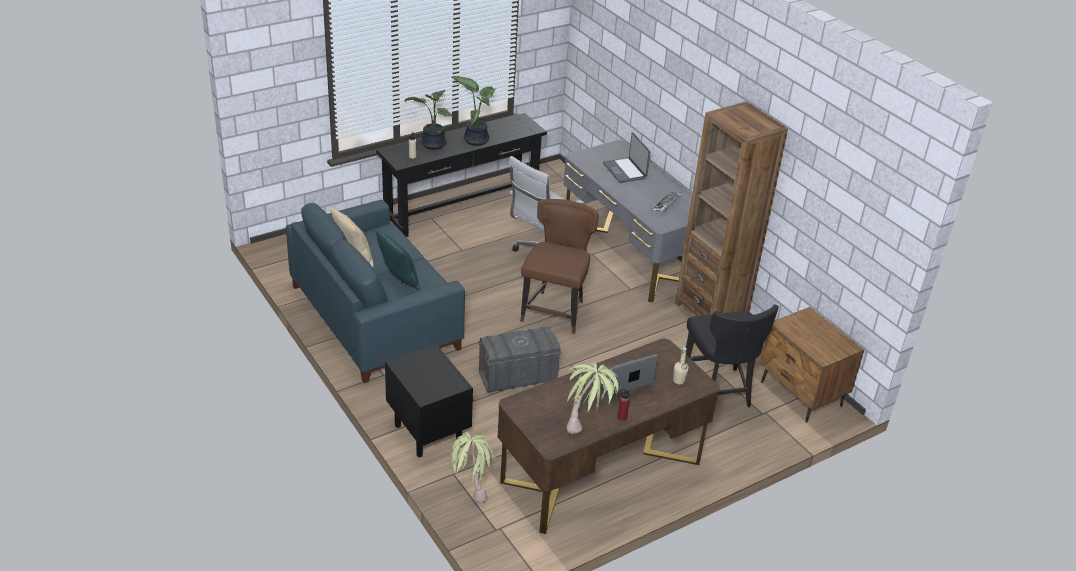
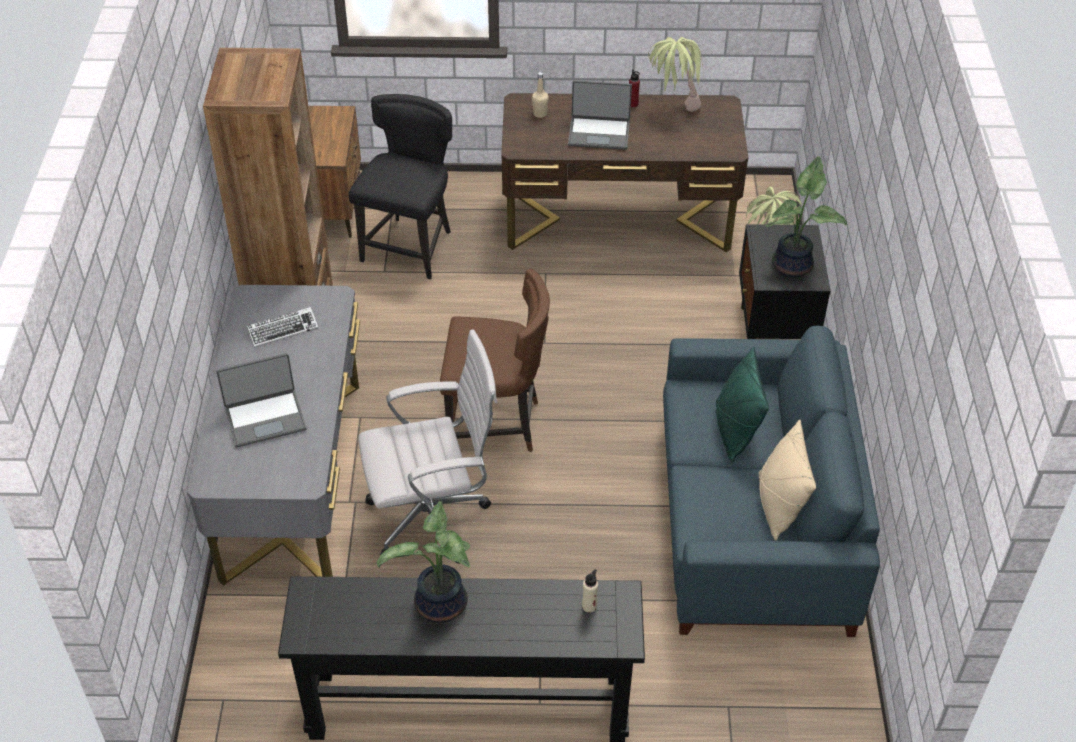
camera: 145 degrees left, 10 degrees up
potted plant [405,90,453,150] -> potted plant moved to [766,156,847,278]
grey storage box [478,327,562,393] -> none
brown chair [520,199,599,334] -> brown chair turned 135 degrees counterclockwise [440,268,550,452]
laptop [603,133,650,183] -> laptop turned 60 degrees clockwise [216,353,307,447]

